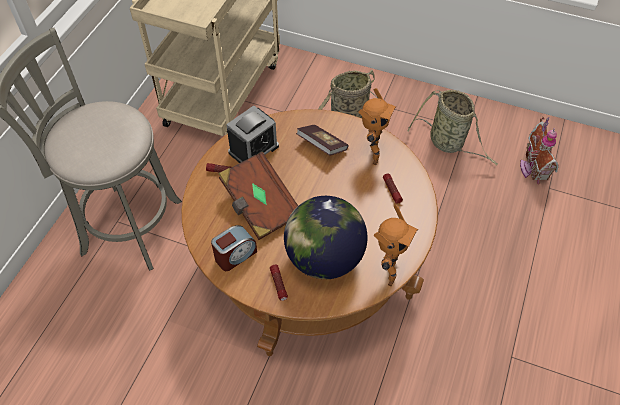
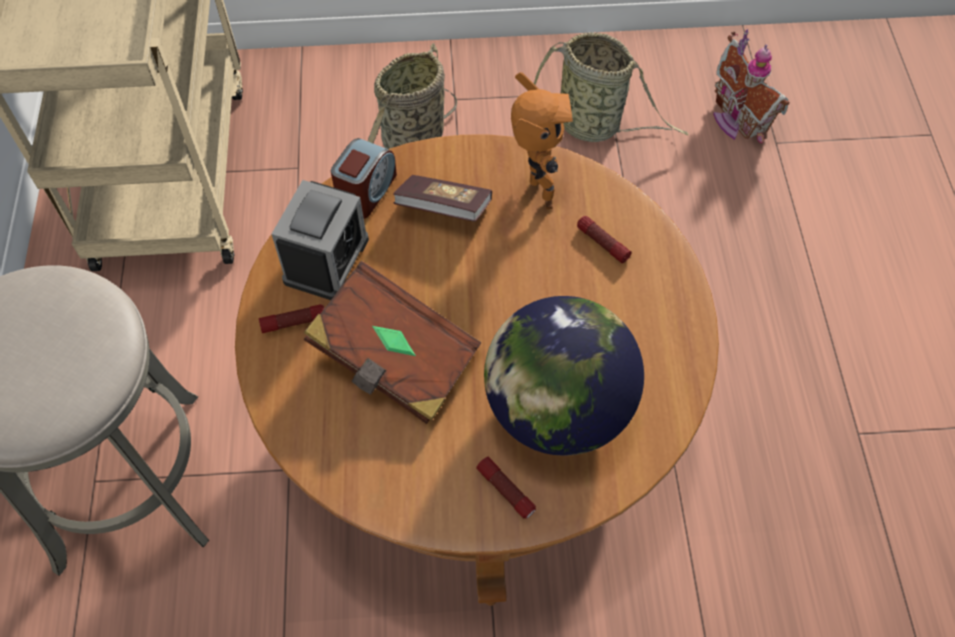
camera: 25 degrees left, 5 degrees up
alarm clock [211,225,257,271] -> alarm clock moved to [331,138,397,219]
toy robot [374,205,418,287] -> none

